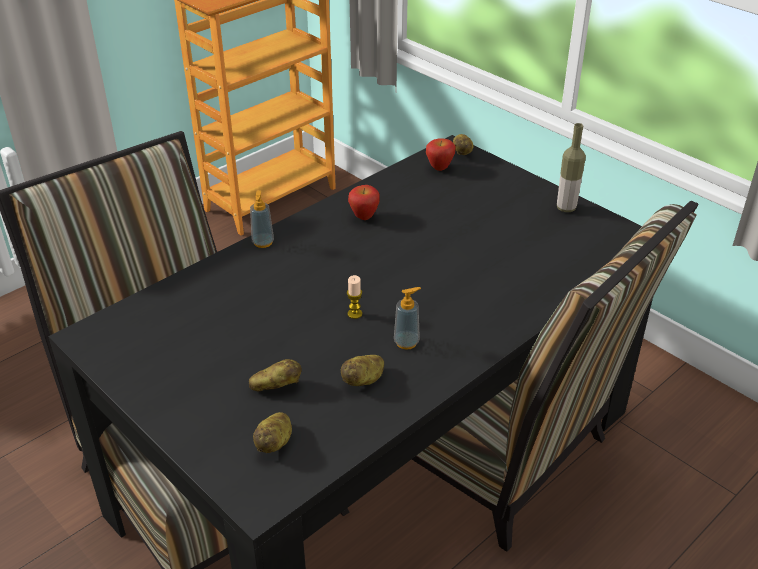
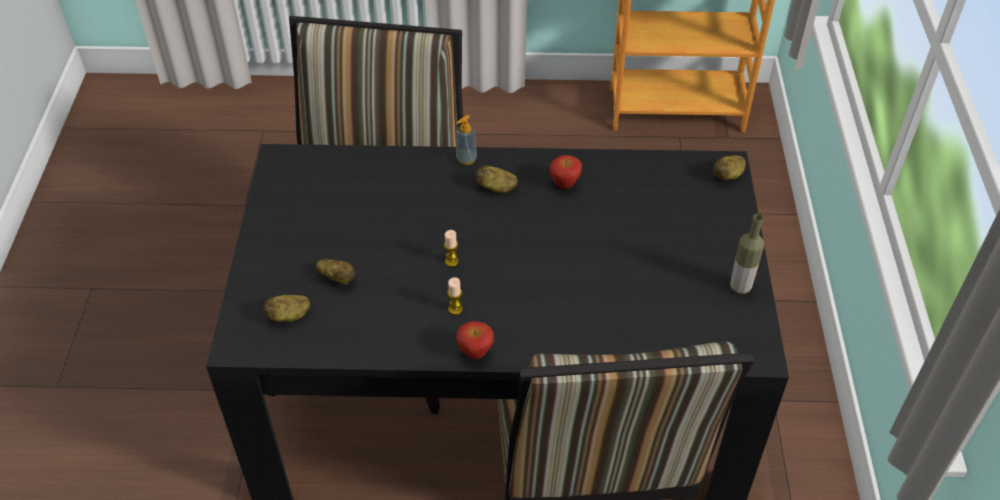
camera: 45 degrees right, 10 degrees up
potato [341,355,384,386] -> potato moved to [476,166,518,193]
soap dispenser [394,287,421,350] -> candle [447,277,463,315]
apple [426,138,456,171] -> apple moved to [456,321,494,359]

